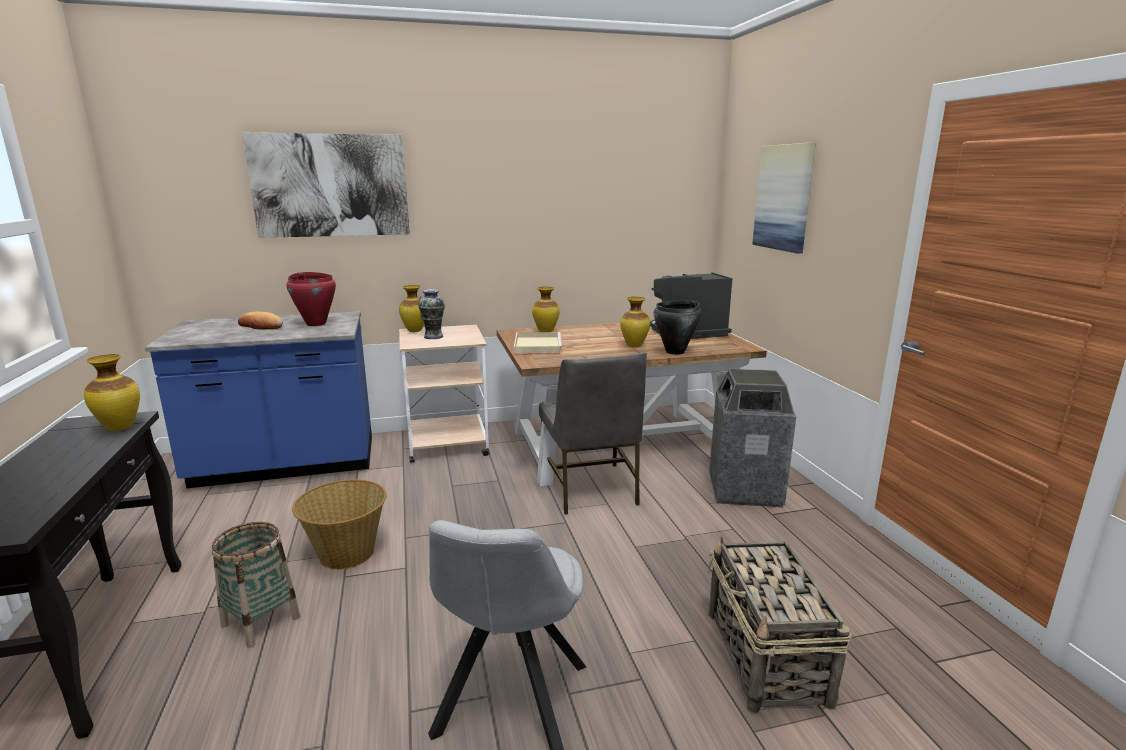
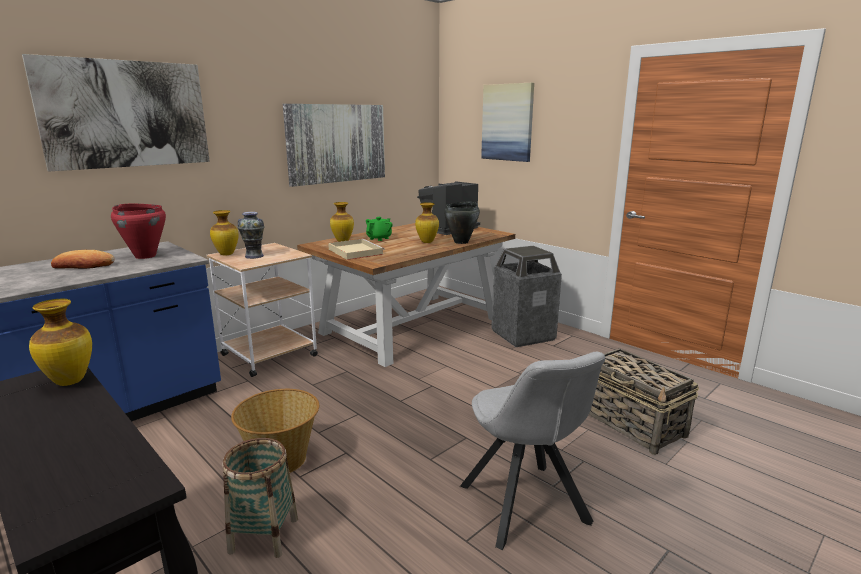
camera: 30 degrees left, 0 degrees up
grey chair [539,353,647,514] -> none
none -> picture [283,104,385,187]
none -> green teapot [366,217,393,241]

